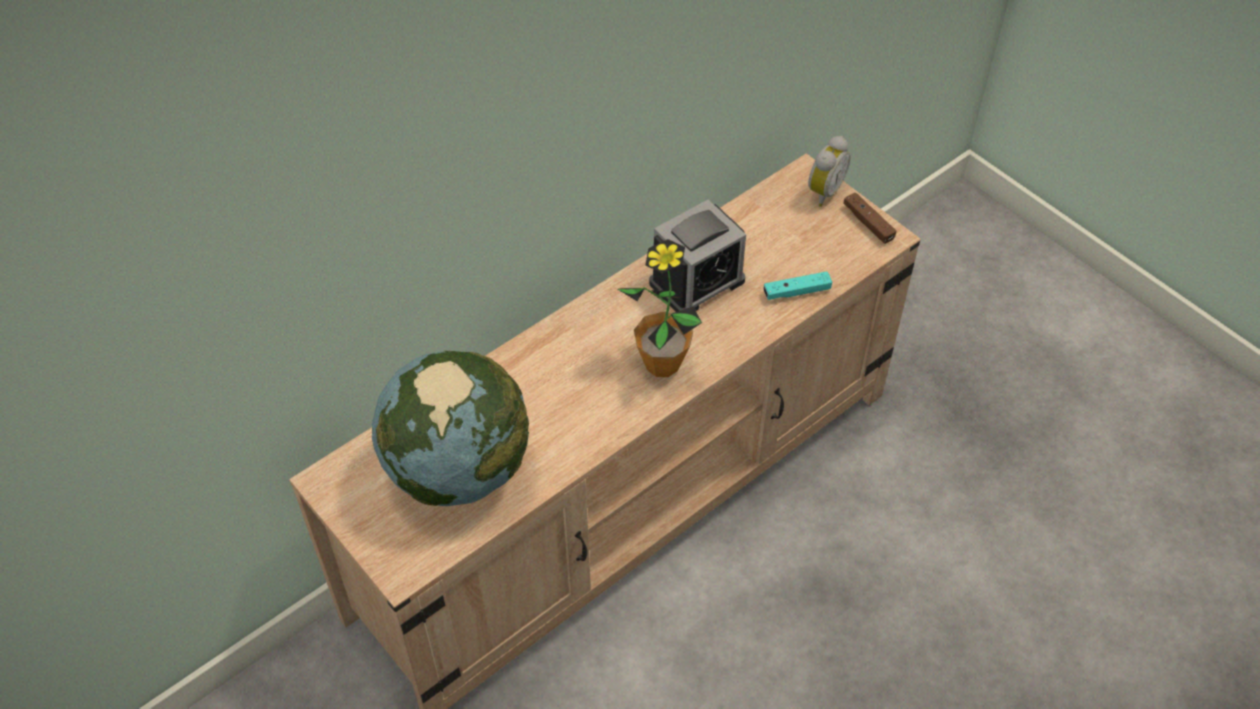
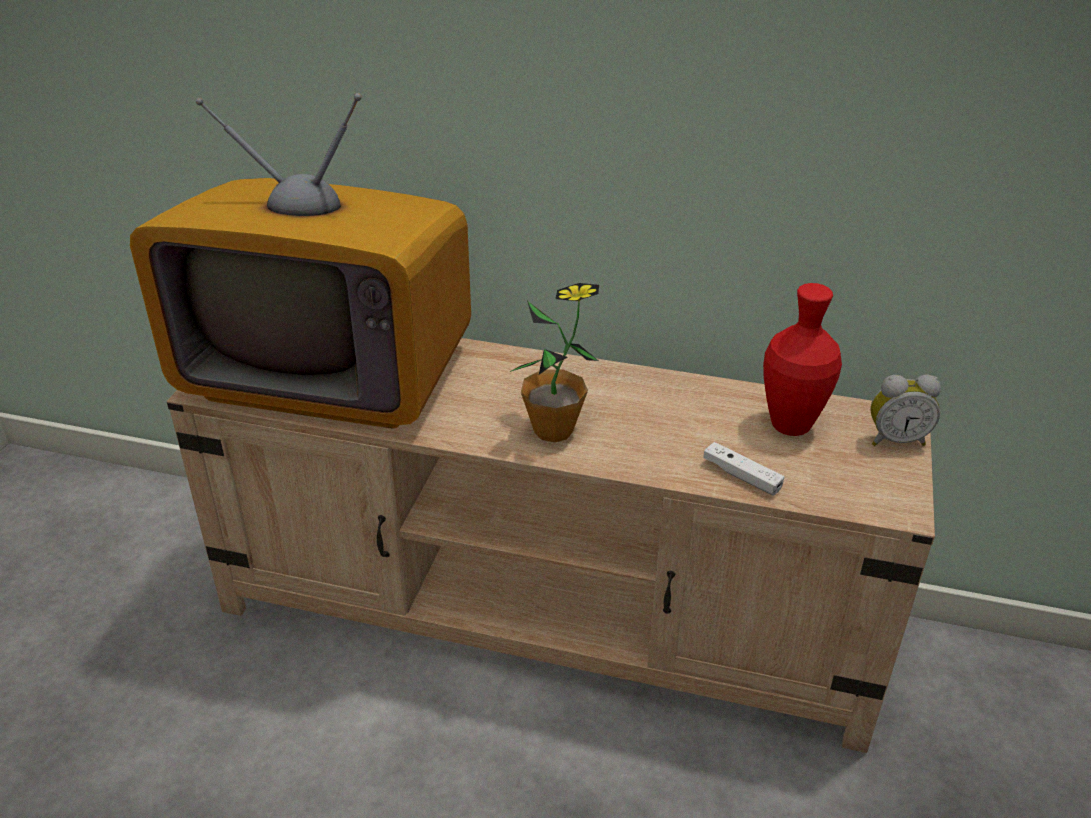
camera: 55 degrees right, 15 degrees down
globe [372,351,529,506] -> television [130,93,471,429]
alarm clock [649,200,746,312] -> none
turquoise game controller [763,271,832,300] -> white game controller [703,442,784,496]
brown game controller [843,192,896,244] -> none
none -> red vase [763,283,842,436]

